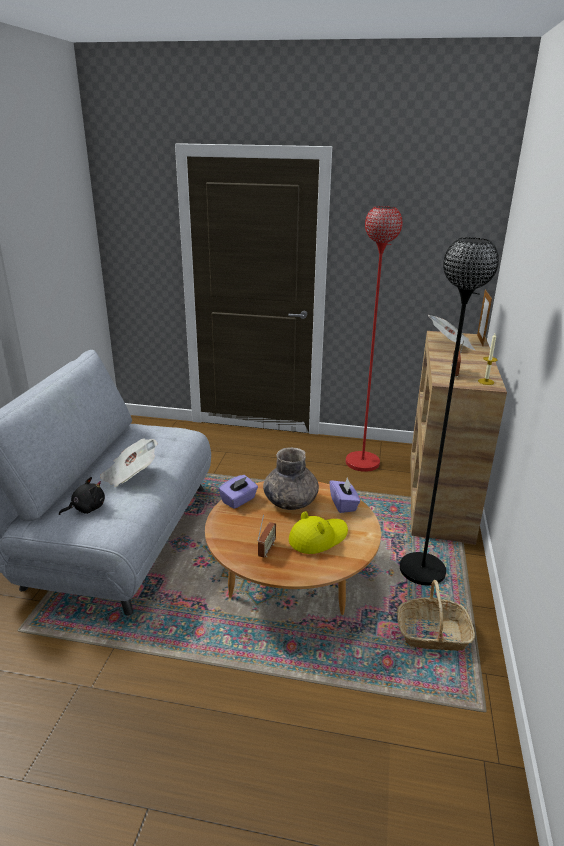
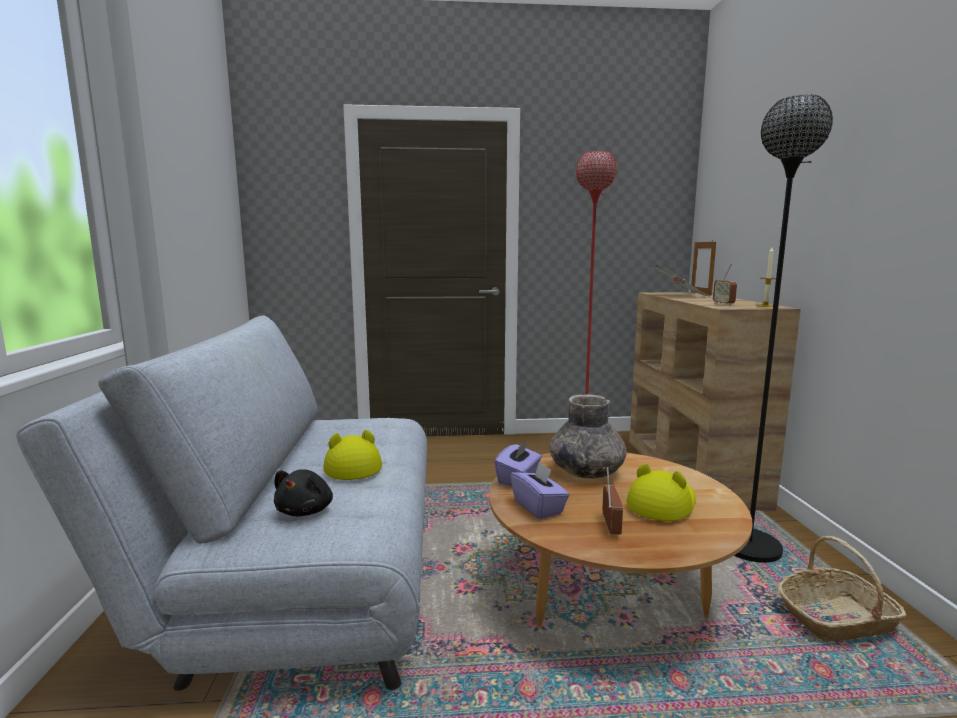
camera: 15 degrees left, 15 degrees down
black plush toy [59,477,105,515] -> black plush toy turned 150 degrees clockwise [274,469,333,516]
newspaper [100,438,158,487] -> yellow hat [323,430,382,480]
purple tissue box [329,477,360,513] -> purple tissue box moved to [511,462,569,519]

